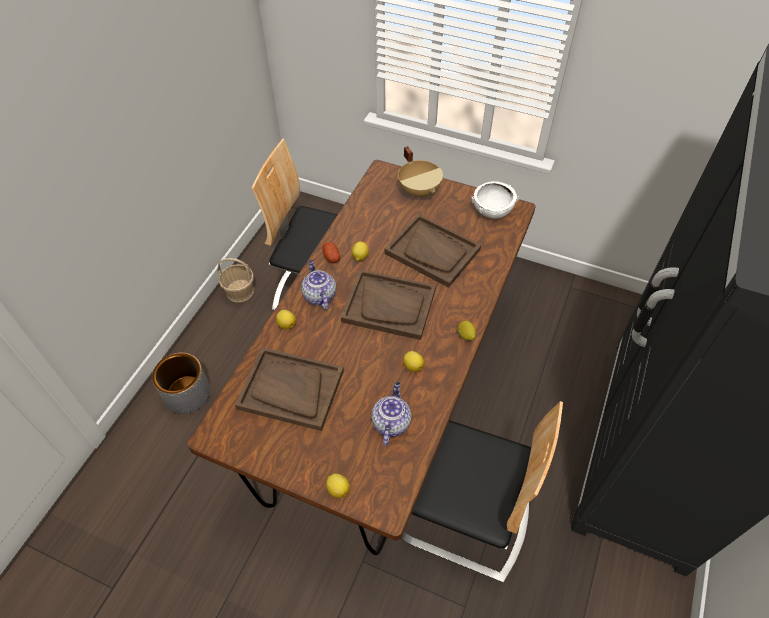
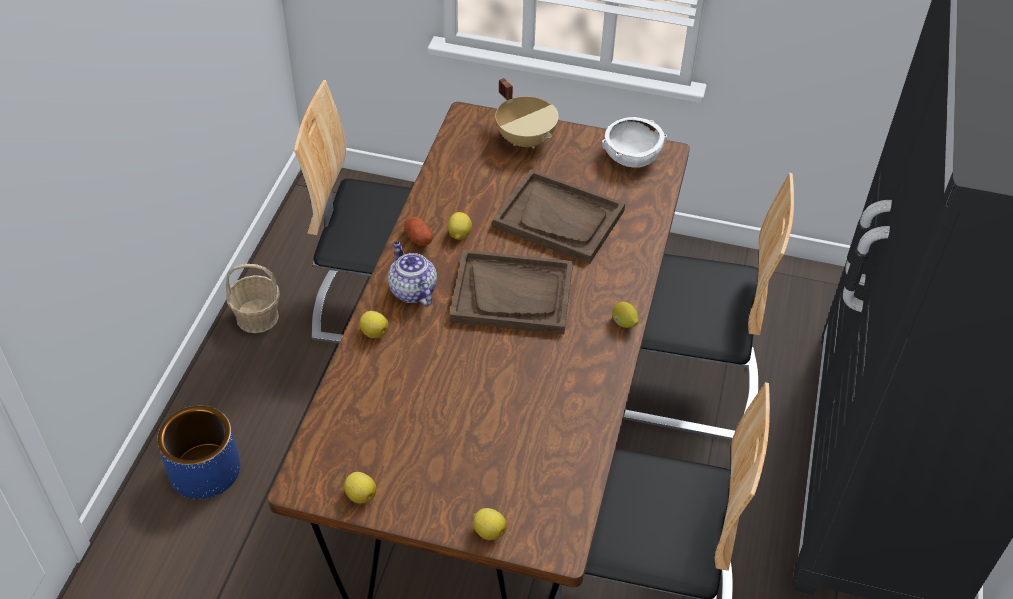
camera: 10 degrees left, 5 degrees down
grey planter [152,353,210,414] -> blue planter [157,406,240,499]
brown tray [235,347,344,431] -> none
teapot [371,382,412,446] -> none
lemon [403,351,424,372] -> lemon moved to [344,472,376,503]
none -> chair [623,173,794,440]

